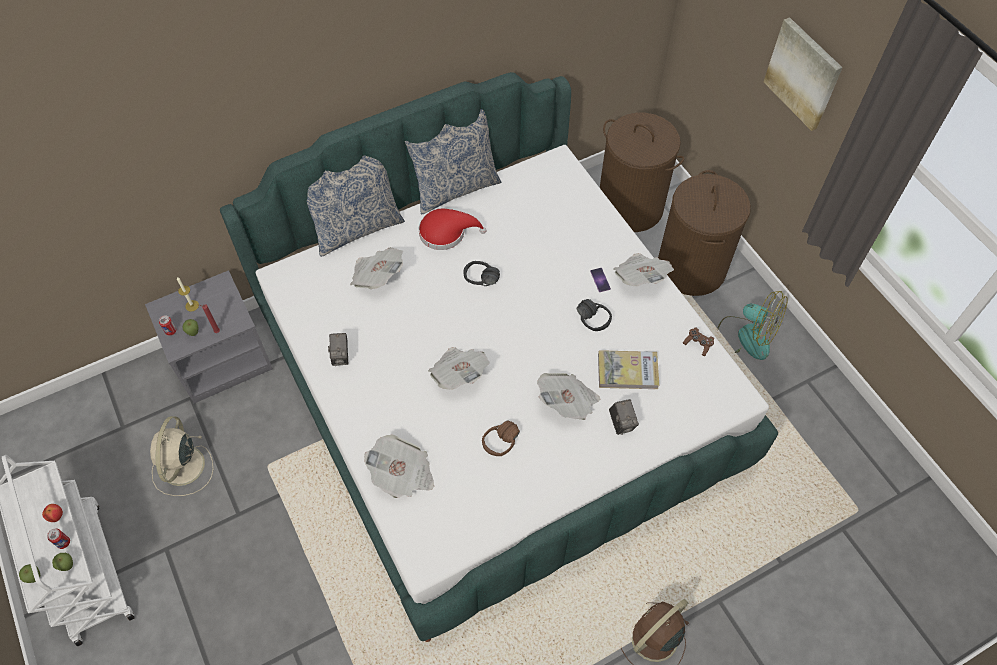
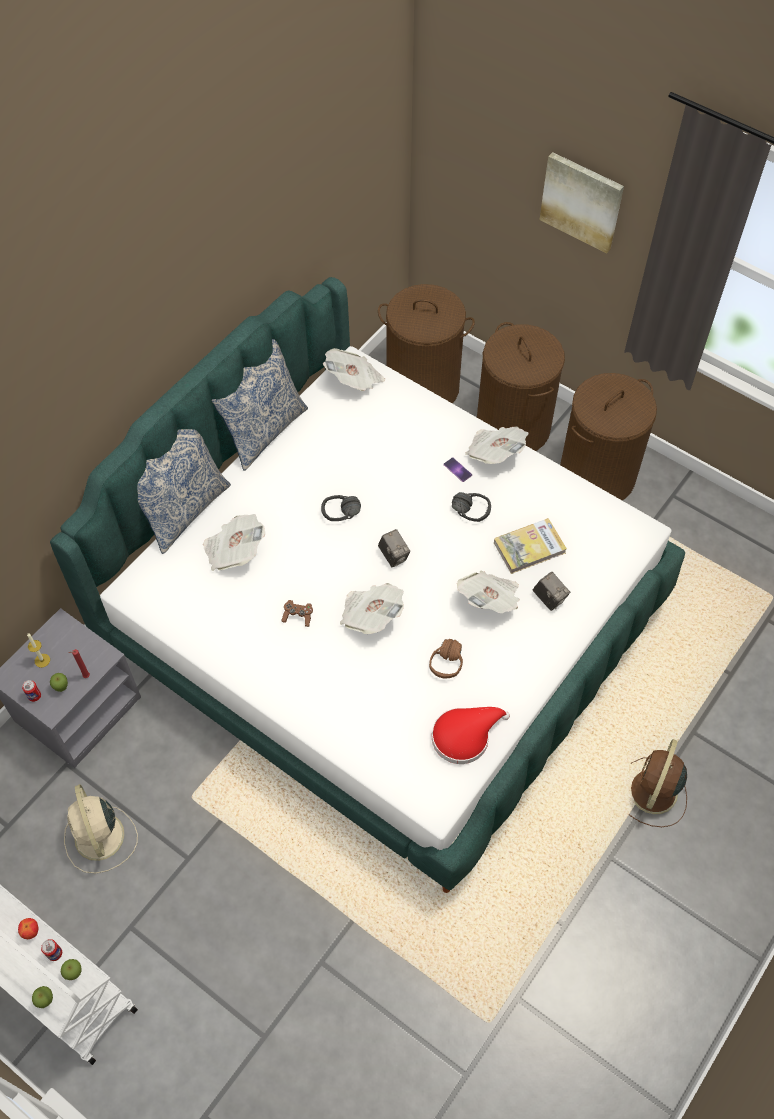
camera: 25 degrees left, 0 degrees up
camera [328,333,348,366] -> camera moved to [378,529,410,567]
newspaper [364,435,435,498] -> newspaper moved to [323,348,385,391]
red hat [419,209,486,250] -> red hat moved to [432,707,510,764]
brown game controller [683,327,714,356] -> brown game controller moved to [281,600,313,627]
fan [717,291,788,360] -> brown laundry basket [560,373,657,500]

